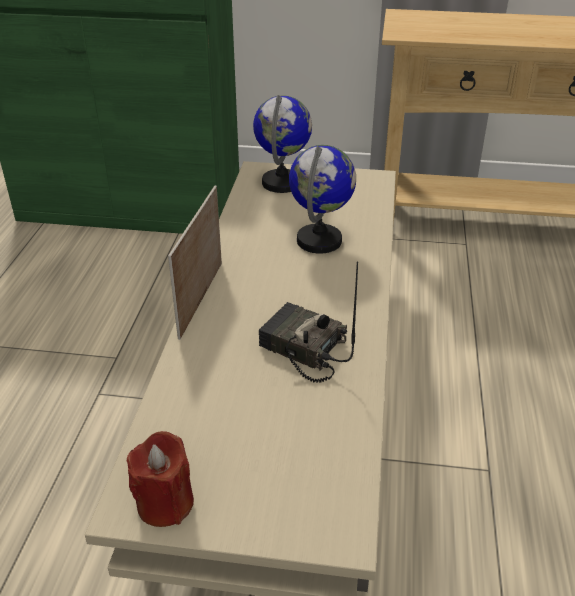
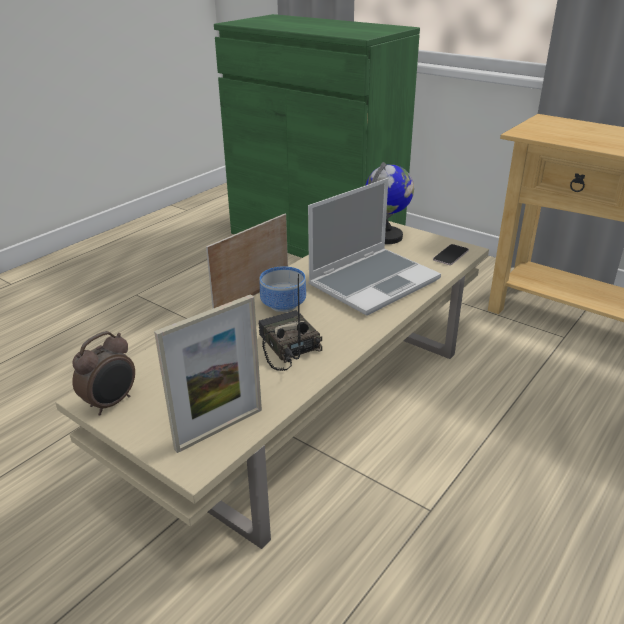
camera: 30 degrees right, 5 degrees down
red candle [127,431,194,527] -> alarm clock [72,331,135,416]
globe [289,145,356,254] -> laptop [308,178,441,316]
none -> picture frame [154,294,262,453]
none -> bowl [259,266,306,312]
none -> phone [433,244,469,265]

